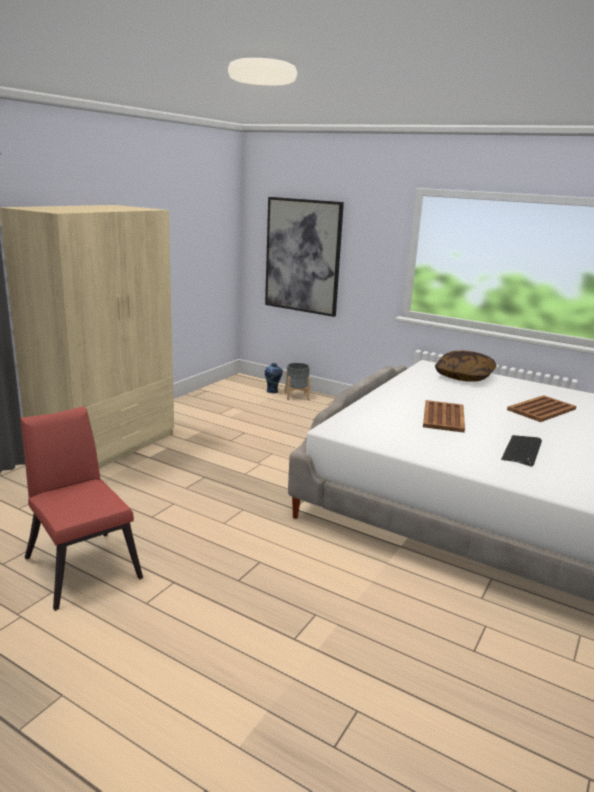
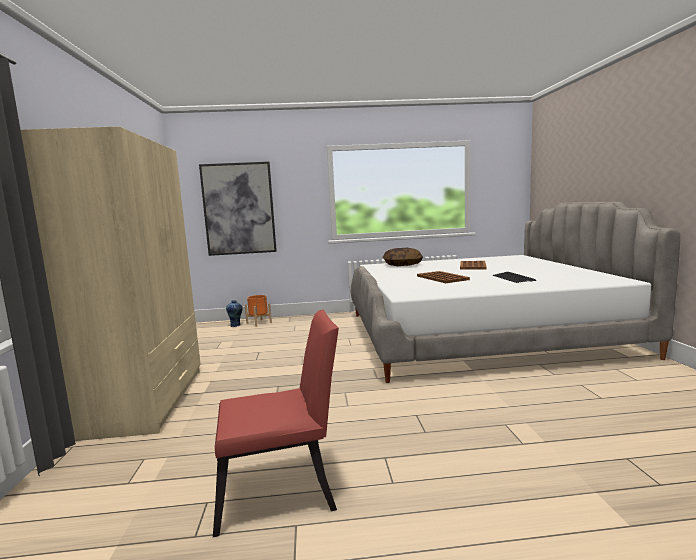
camera: 35 degrees left, 10 degrees down
red chair [20,406,143,611] -> red chair turned 150 degrees clockwise [213,310,339,537]
grey planter [285,363,311,400] -> orange planter [245,295,272,327]

